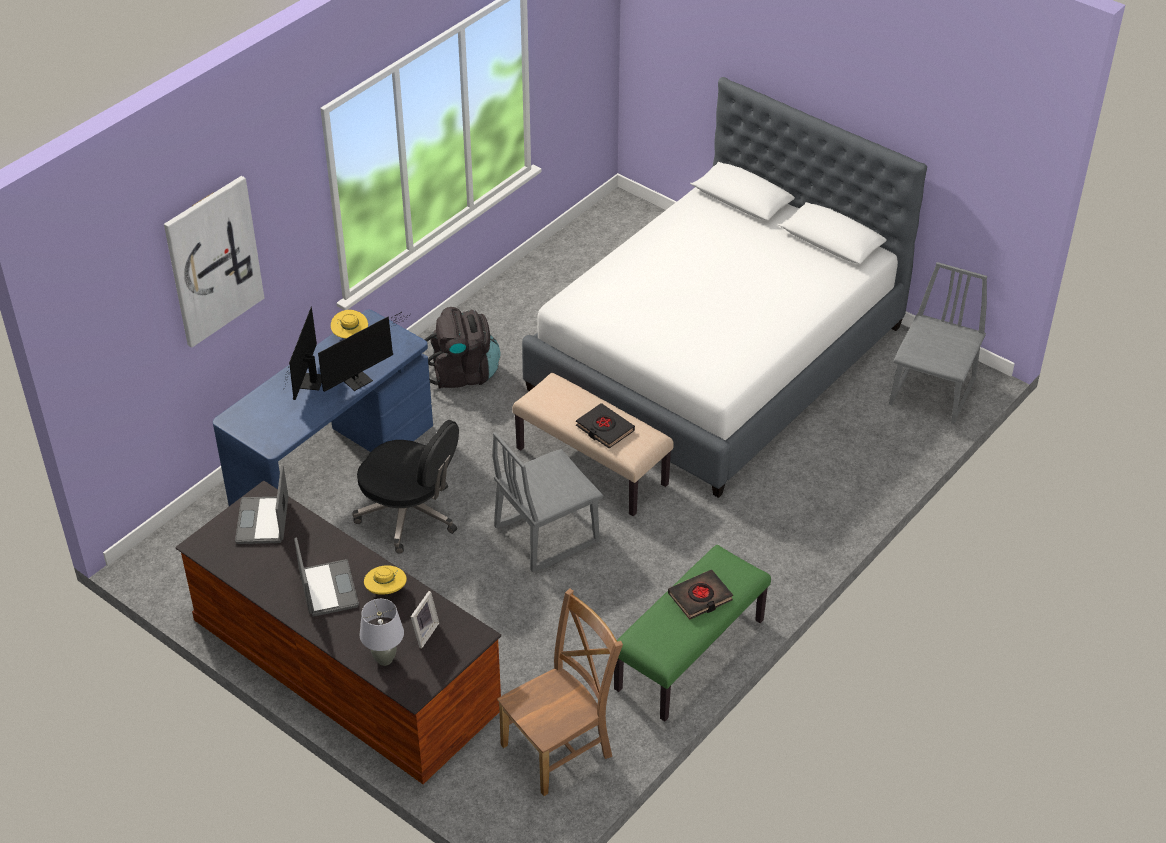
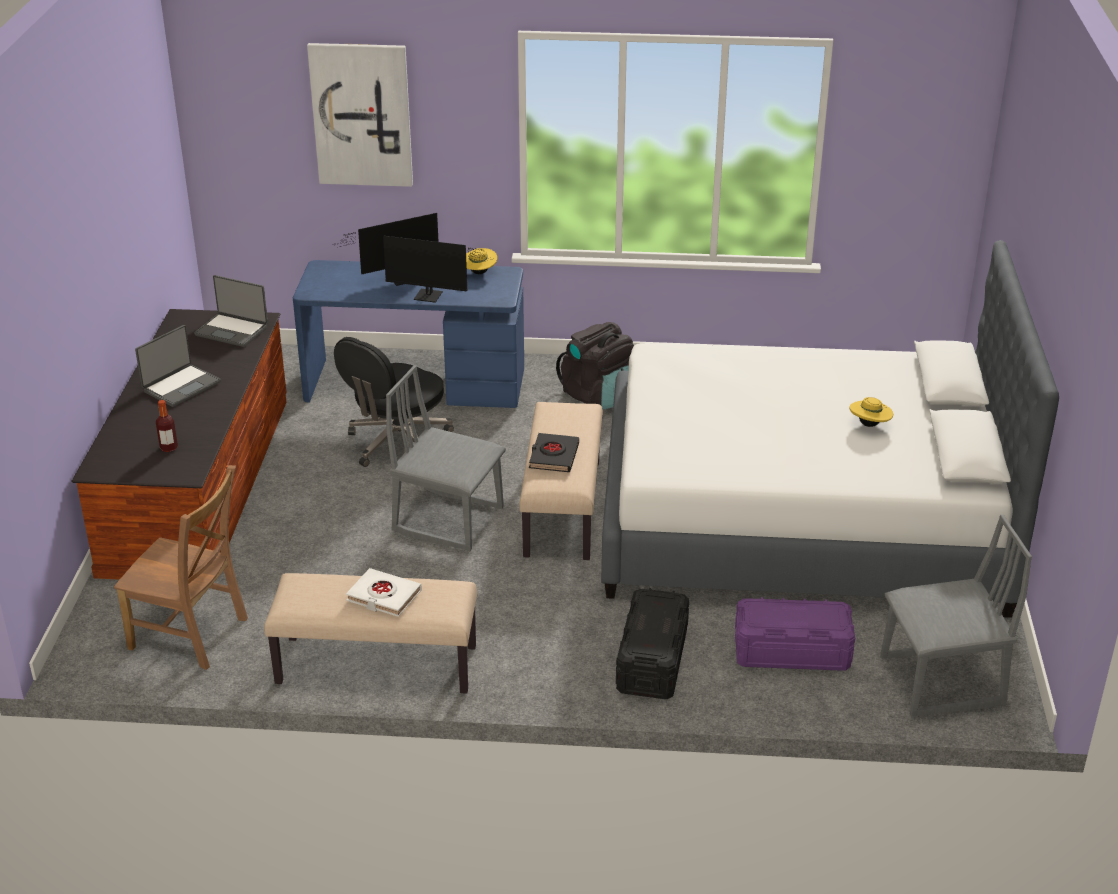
camera: 55 degrees right, 10 degrees down
laptop [235,465,288,544] -> laptop turned 120 degrees counterclockwise [194,275,268,347]
black office chair [352,420,459,554] -> black office chair turned 45 degrees clockwise [334,337,454,467]
grey table lamp [360,599,404,666] -> none
yellow hat [364,565,407,595] -> yellow hat moved to [849,397,893,427]
picture frame [411,591,439,649] -> bottle [156,400,178,452]
green bench [614,545,771,721] -> beige bench [264,573,477,694]
black book [668,569,733,620] -> white book [346,568,422,617]
none -> black storage box [616,588,689,699]
none -> purple storage box [735,597,855,671]

